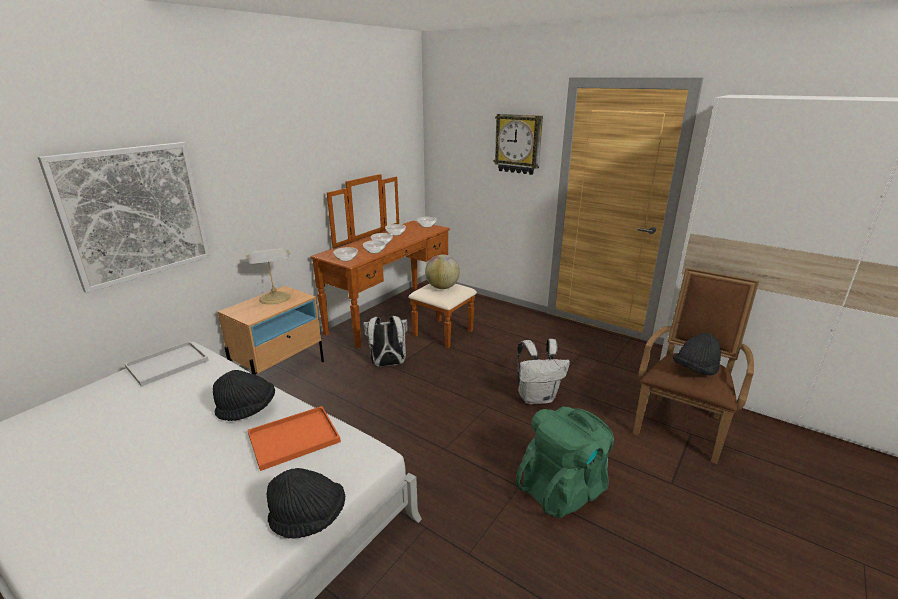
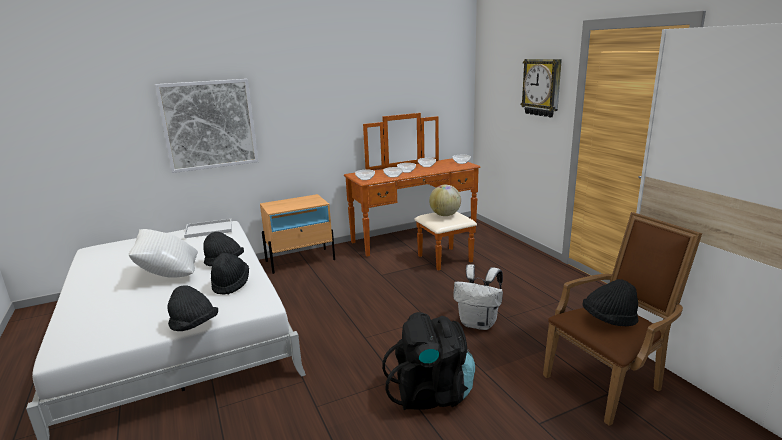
camera: 30 degrees right, 5 degrees down
table lamp [245,248,290,304] -> none
orange tray [248,406,341,471] -> black hat [211,253,249,295]
white backpack [363,316,408,367] -> none
green backpack [516,407,614,519] -> black backpack [382,312,475,410]
none -> white pillow [129,229,198,278]

